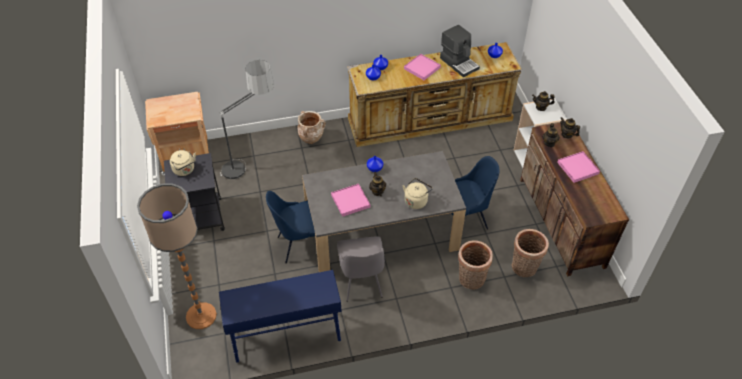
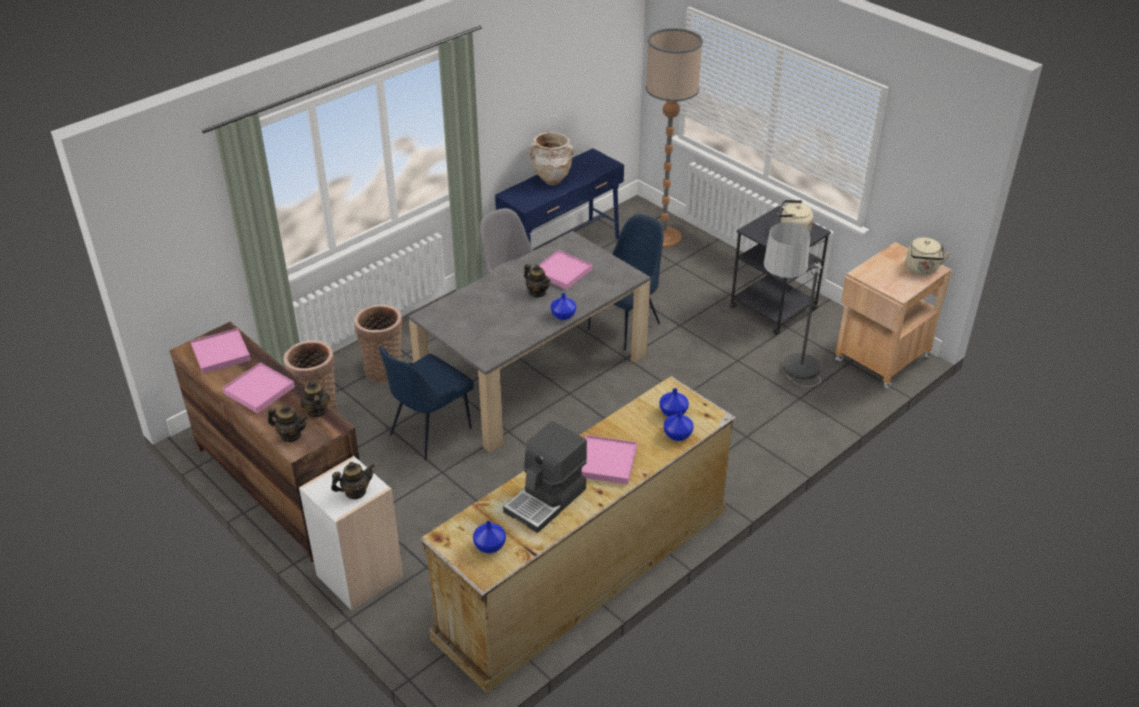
camera: 150 degrees right, 10 degrees down
beige vase [297,111,326,144] -> beige vase moved to [529,131,574,185]
beige kettle [402,178,433,209] -> beige kettle moved to [906,237,950,275]
coffee machine [440,25,480,77] -> coffee machine turned 75 degrees counterclockwise [503,421,587,533]
none -> pink tray [191,328,251,374]

